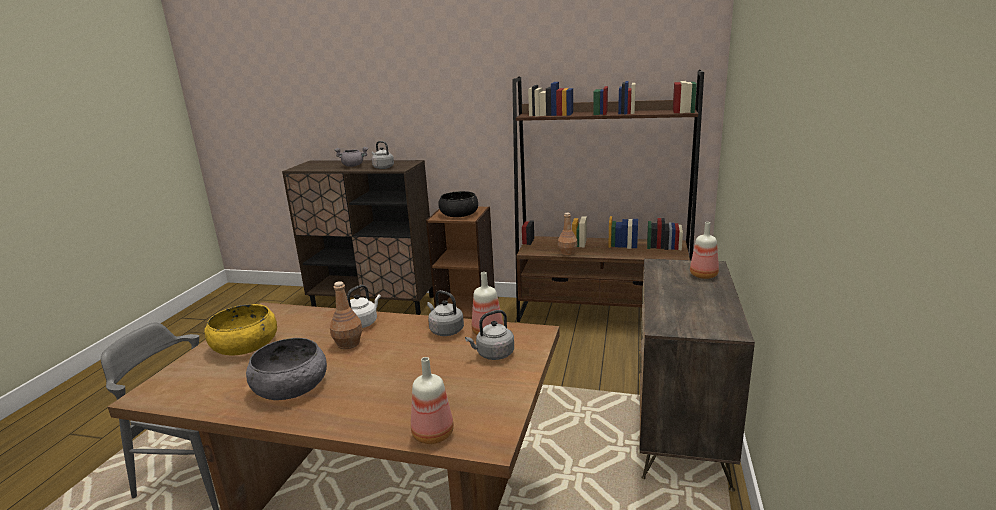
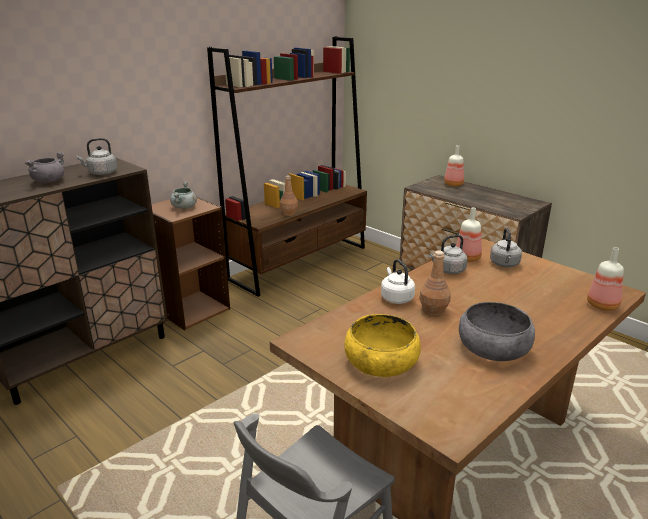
camera: 60 degrees left, 5 degrees up
black bowl [438,191,478,217] -> grey cooking pot [170,181,197,209]

